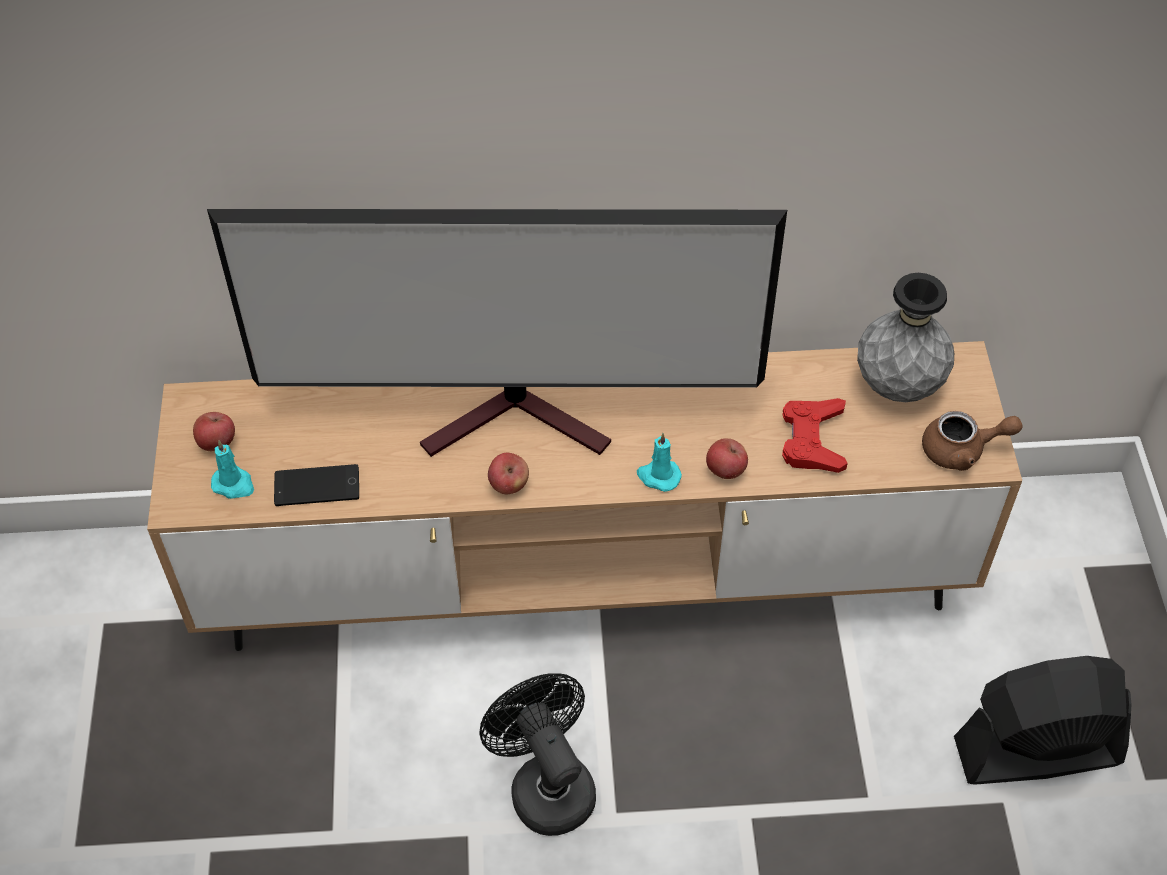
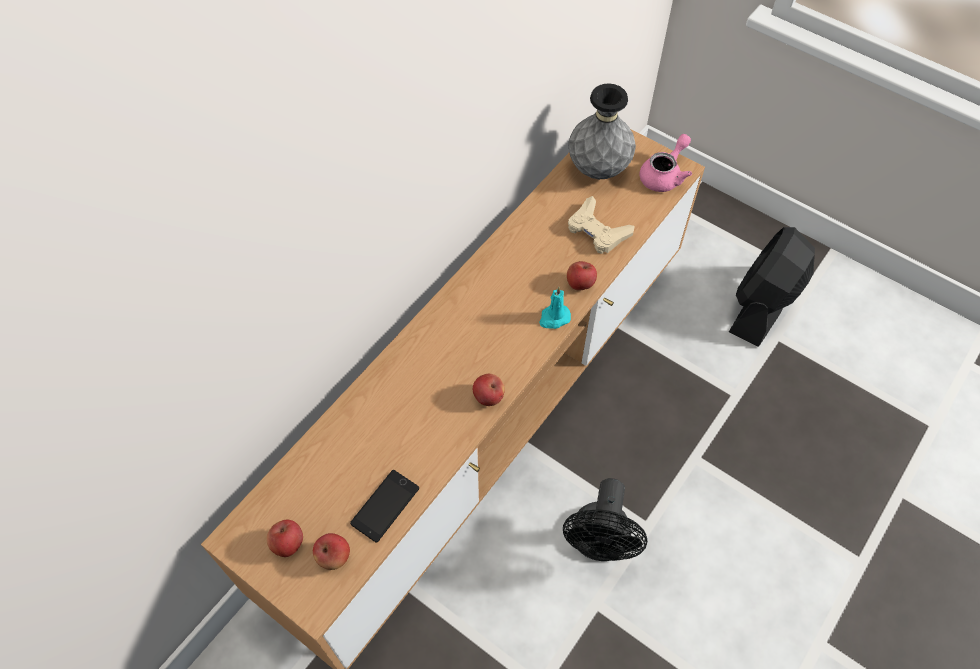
camera: 50 degrees left, 5 degrees up
television [207,209,787,457] -> none
turquoise candle [211,440,254,499] -> apple [313,533,350,570]
black fan [479,673,596,836] -> black fan turned 90 degrees counterclockwise [563,478,647,561]
red game controller [782,398,848,473] -> beige game controller [568,196,635,254]
brown teapot [922,411,1023,471] -> pink teapot [640,134,692,192]

